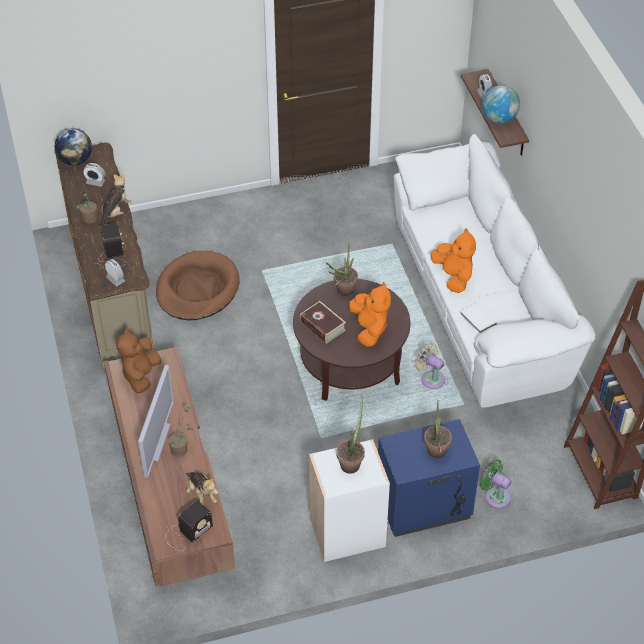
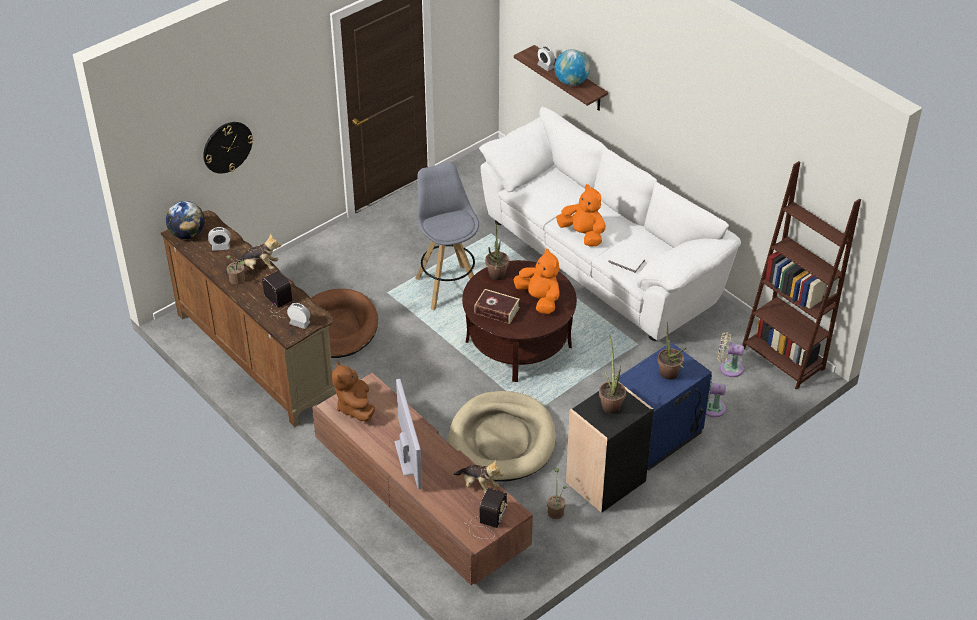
camera: 25 degrees left, 5 degrees down
plush toy [101,174,132,225] -> plush toy turned 90 degrees clockwise [236,233,281,269]
potted plant [169,407,193,457] -> potted plant moved to [547,468,568,519]
white bookcase [309,439,390,562] -> black bookcase [566,381,654,513]
beige fan [415,342,445,389] -> beige fan moved to [718,332,744,377]
none -> wall clock [203,122,253,174]
none -> grey stool [415,162,479,310]
none -> beige dog bed [448,391,556,482]

